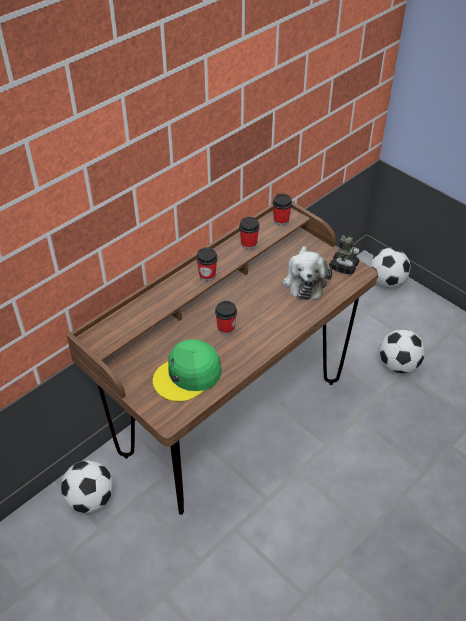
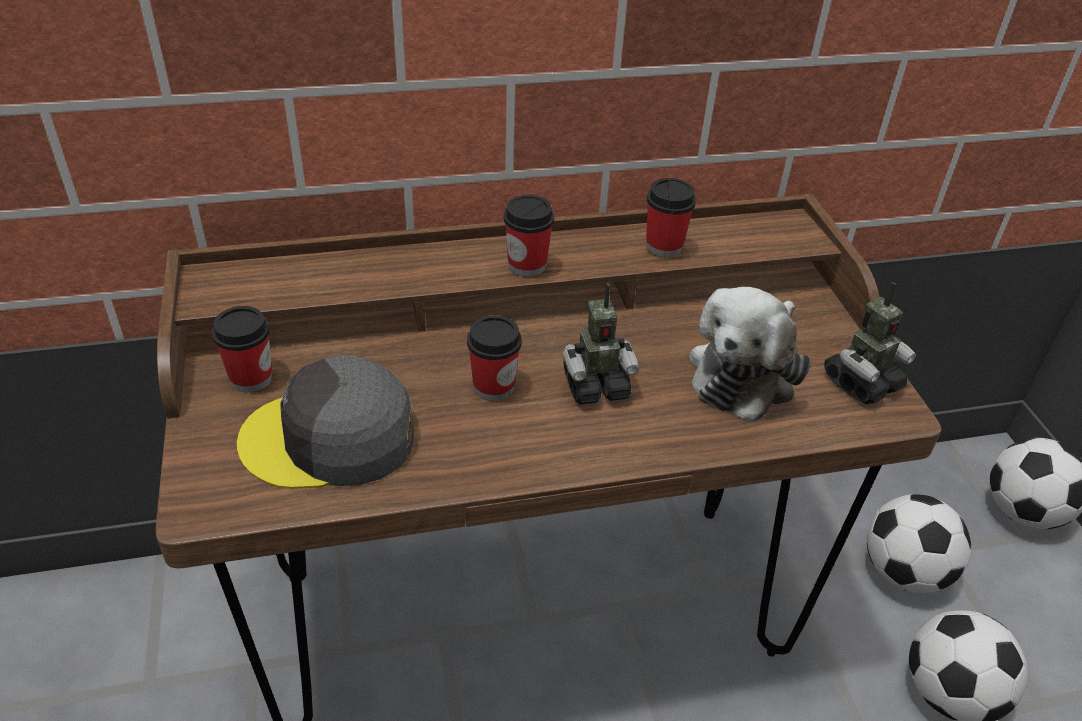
camera: 30 degrees right, 5 degrees down
football [61,460,113,513] -> football moved to [867,494,971,593]
green cap [153,339,222,402] -> grey cap [237,355,414,489]
cup [272,194,292,226] -> cup moved to [212,306,272,392]
none -> toy robot [563,283,639,405]

